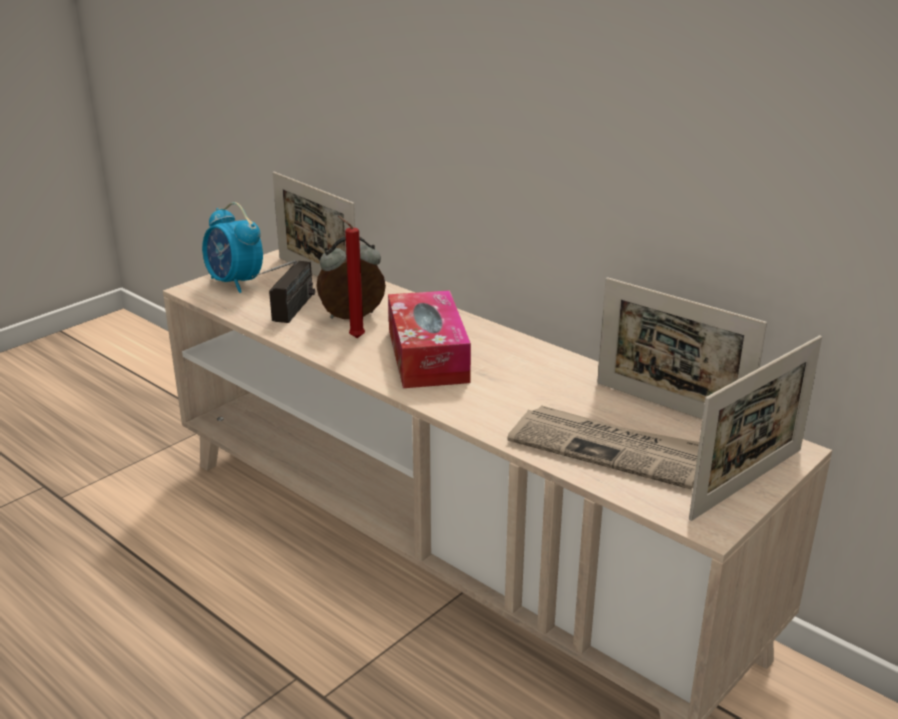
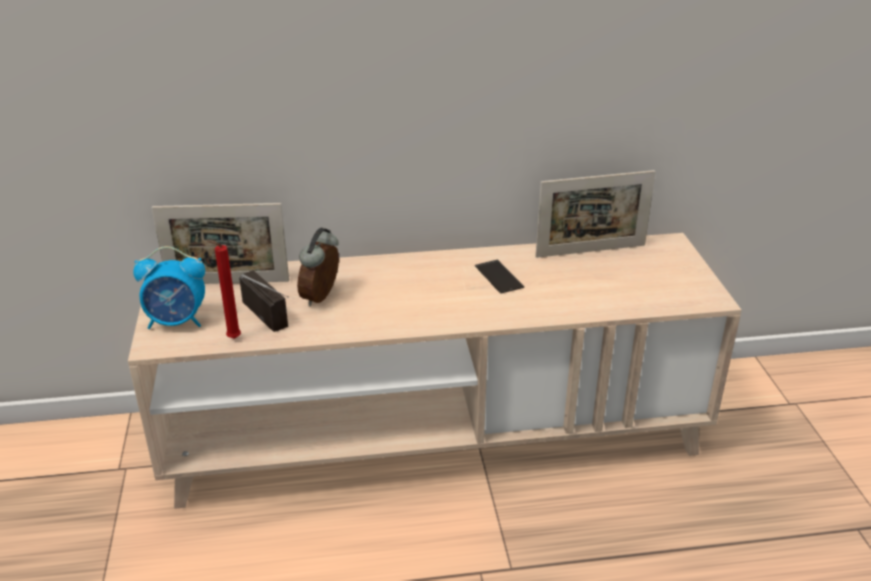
camera: 50 degrees left, 5 degrees up
red candle [338,216,365,338] -> red candle moved to [207,240,241,339]
tissue box [388,290,471,388] -> none
newspaper [507,405,699,490] -> none
picture frame [689,335,822,521] -> none
none -> phone [475,259,524,294]

